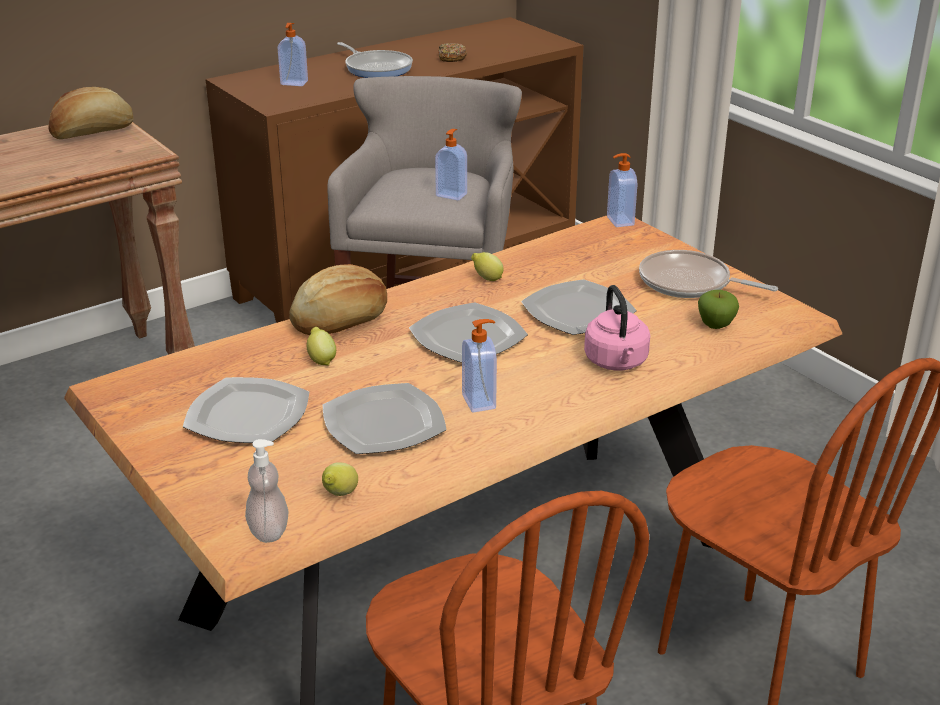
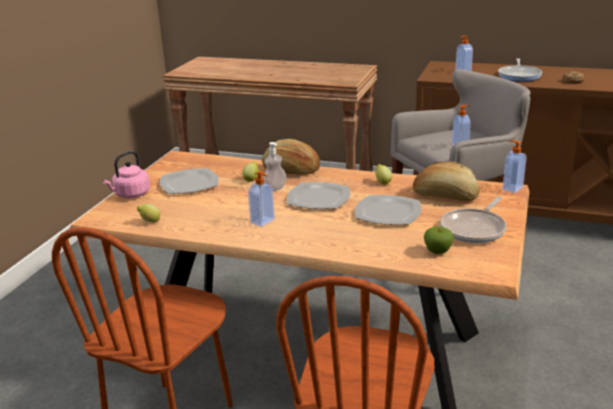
camera: 55 degrees right, 5 degrees down
bread [48,87,134,139] -> bread moved to [413,162,480,201]
soap dispenser [245,439,288,543] -> soap dispenser moved to [263,142,286,191]
plate [323,383,447,454] -> none
pink kettle [584,285,650,371] -> pink kettle moved to [103,151,150,198]
frying pan [639,250,778,298] -> frying pan turned 135 degrees counterclockwise [440,197,507,244]

